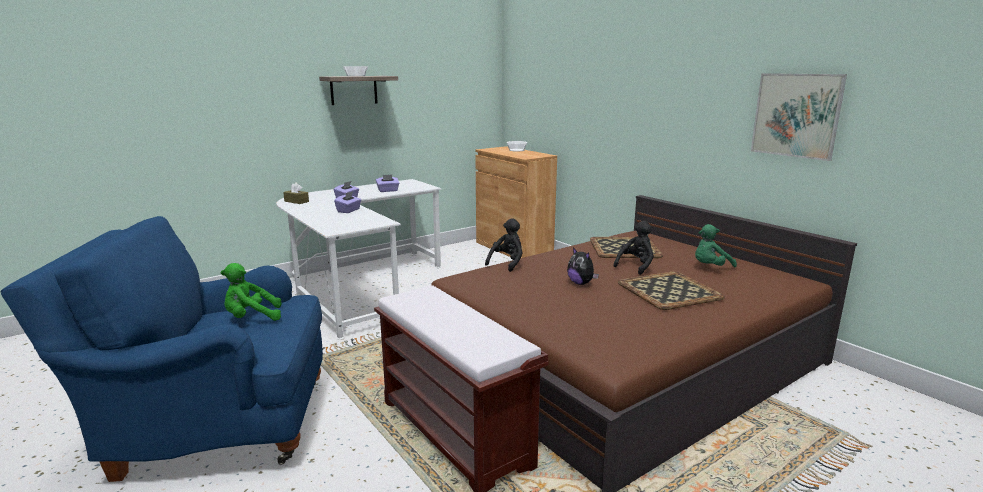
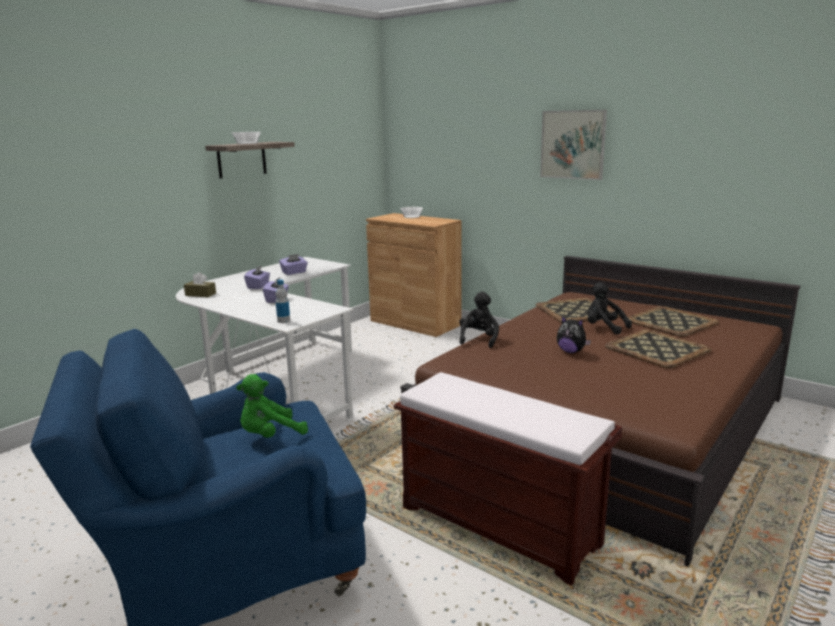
camera: 15 degrees left, 0 degrees up
black plush toy [613,221,654,275] -> black plush toy turned 75 degrees counterclockwise [588,282,632,335]
green plush toy [695,224,737,267] -> tray [628,306,719,337]
picture [751,73,847,161] -> picture moved to [540,110,607,180]
none -> bottle [275,280,290,323]

